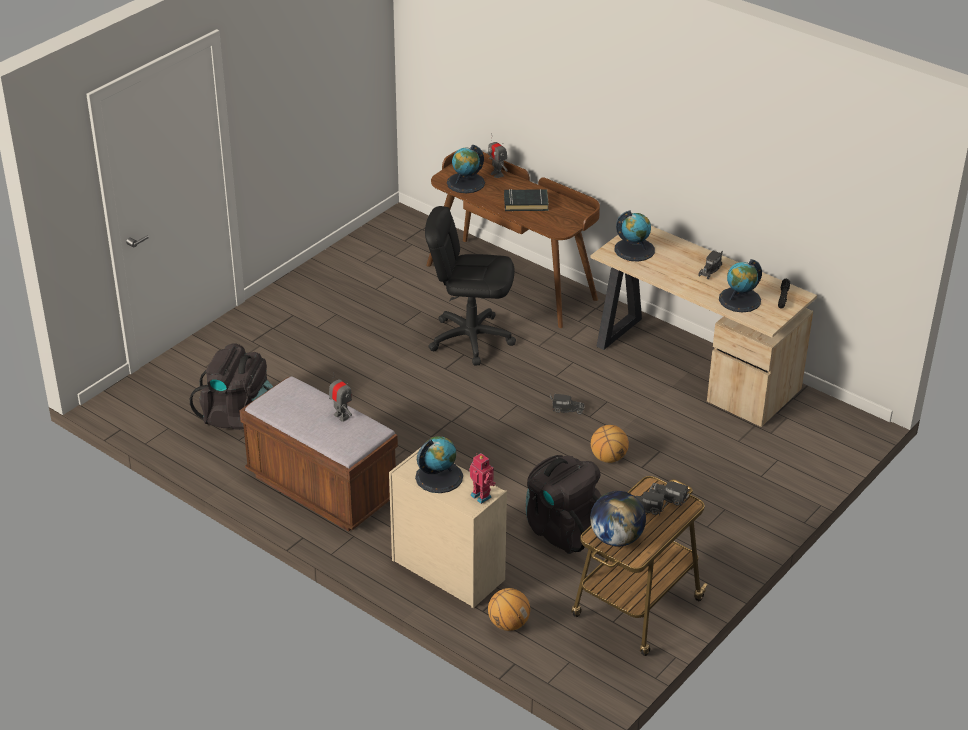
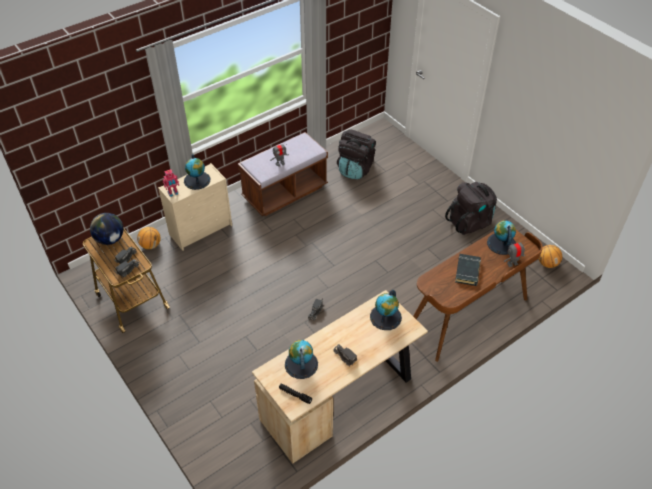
camera: 105 degrees right, 10 degrees up
black office chair [425,206,516,366] -> none
black backpack [526,455,601,554] -> black backpack moved to [445,182,497,235]
basketball [591,425,629,463] -> basketball moved to [538,245,562,268]

